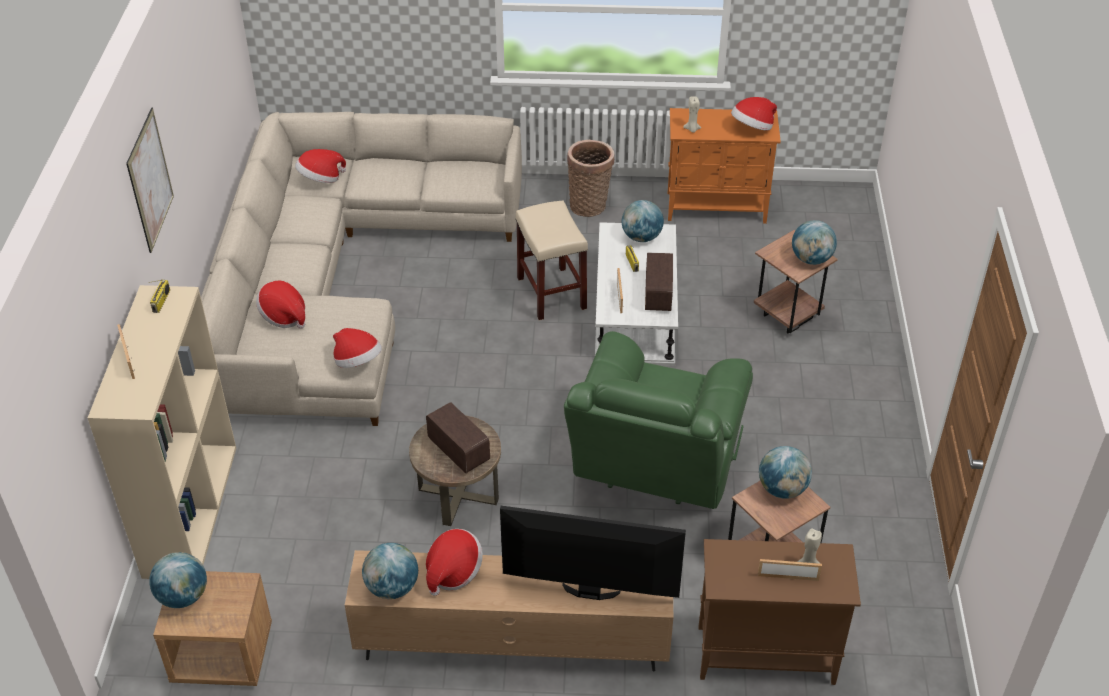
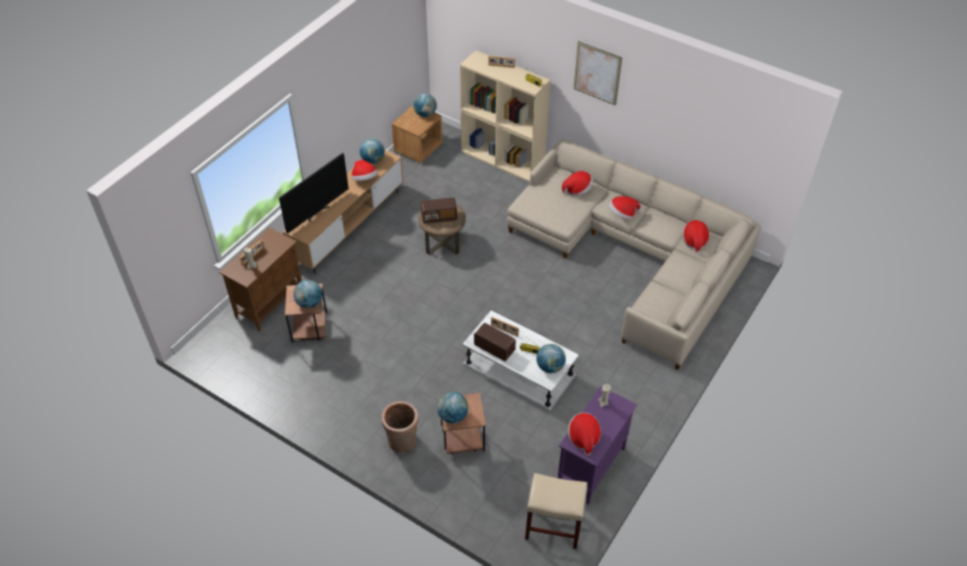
camera: 120 degrees right, 5 degrees up
hat [333,328,382,368] -> hat moved to [609,196,640,219]
beige stool [515,200,588,321] -> beige stool moved to [525,473,587,549]
green armchair [564,331,753,509] -> none
basket [567,140,614,217] -> basket moved to [382,401,418,453]
orange cabinet [668,108,781,224] -> purple cabinet [557,386,637,505]

